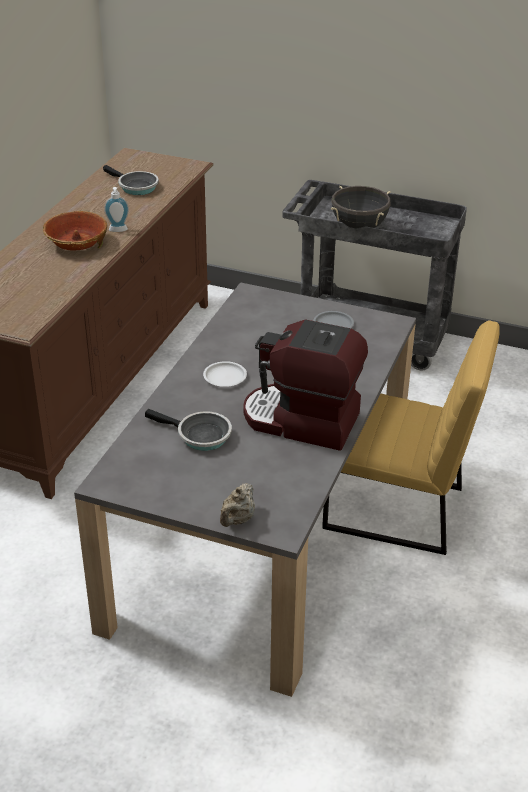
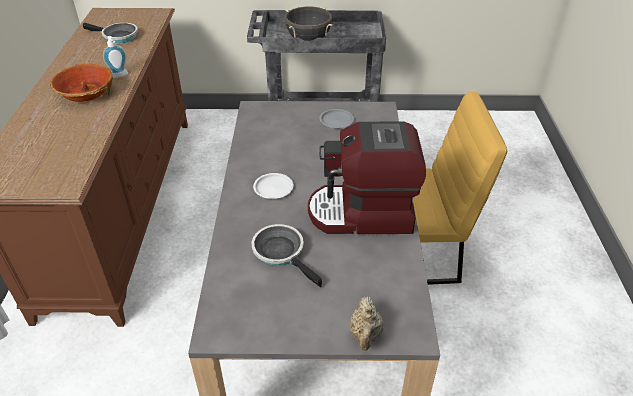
camera: 20 degrees left, 5 degrees up
frying pan [145,409,232,451] -> frying pan turned 135 degrees counterclockwise [252,224,322,288]

